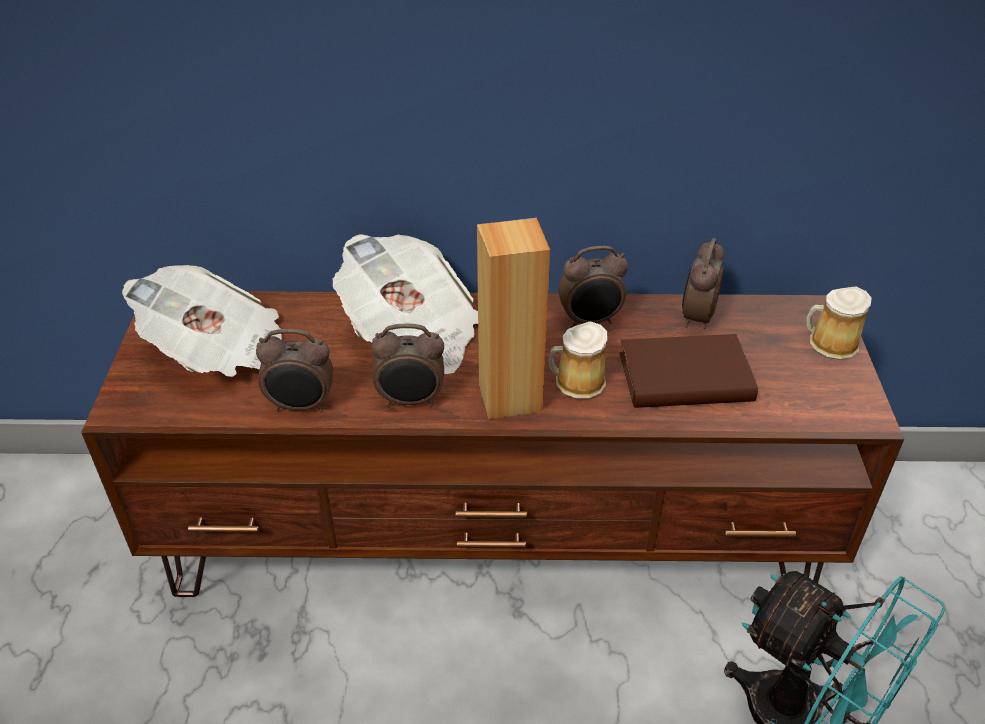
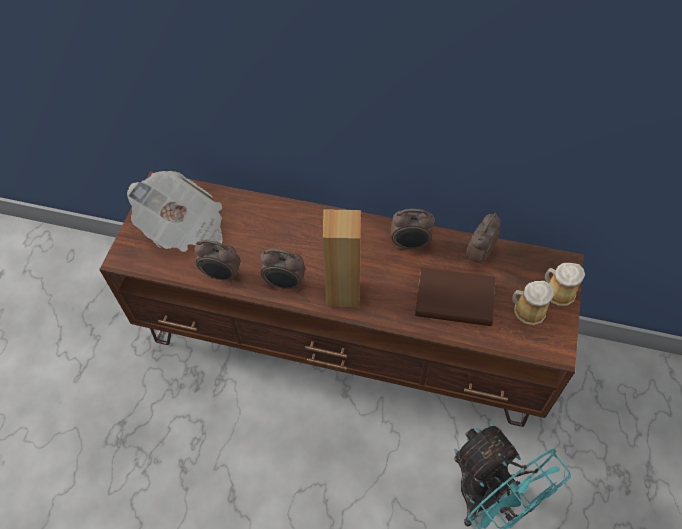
camera: 15 degrees right, 15 degrees up
newspaper [332,234,478,374] -> none
mug [548,321,608,399] -> mug moved to [512,281,554,325]

